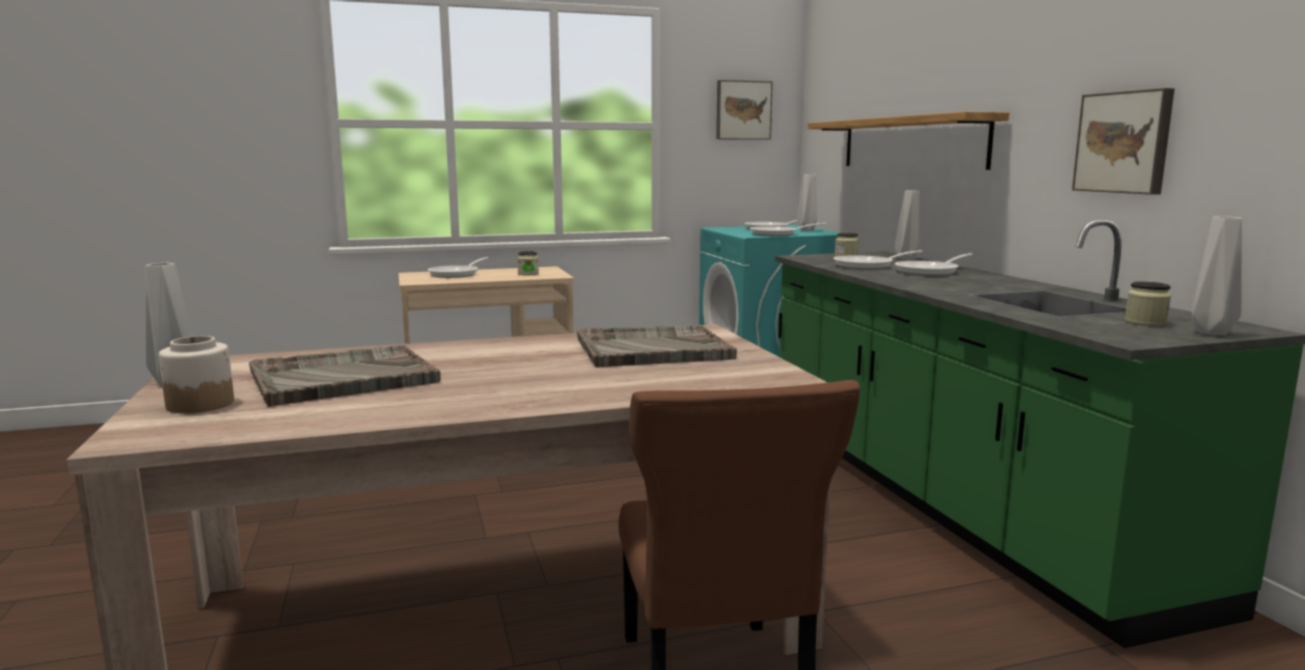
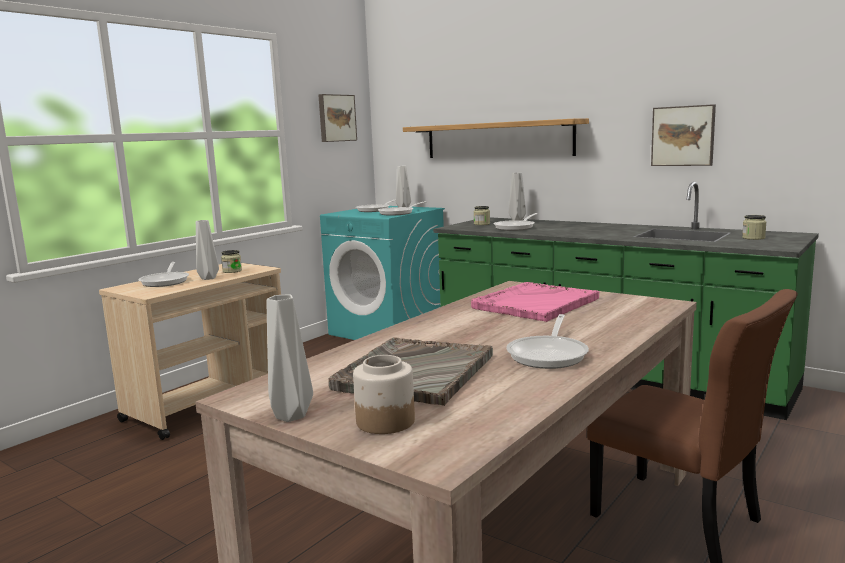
camera: 35 degrees left, 0 degrees up
grey tray [577,325,737,367] -> pink tray [471,282,599,322]
frying pan [895,253,973,276] -> frying pan moved to [506,314,589,369]
grey vase [1192,216,1242,335] -> grey vase moved to [196,220,219,280]

